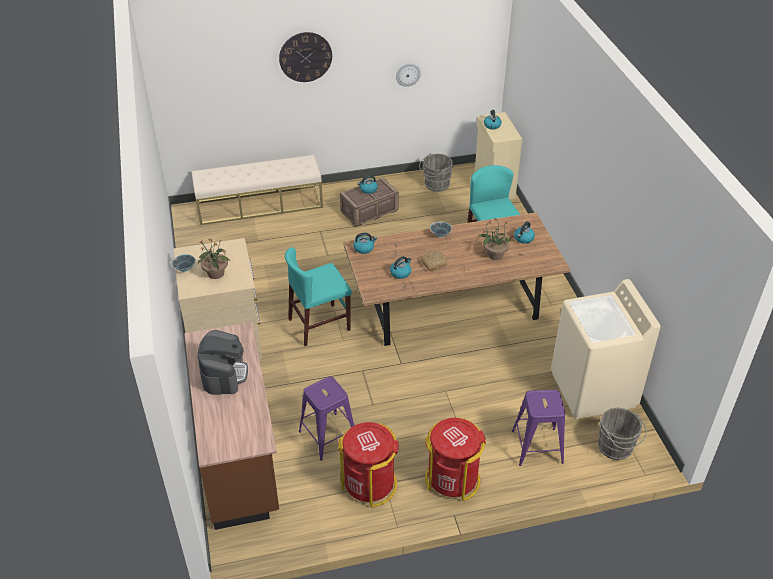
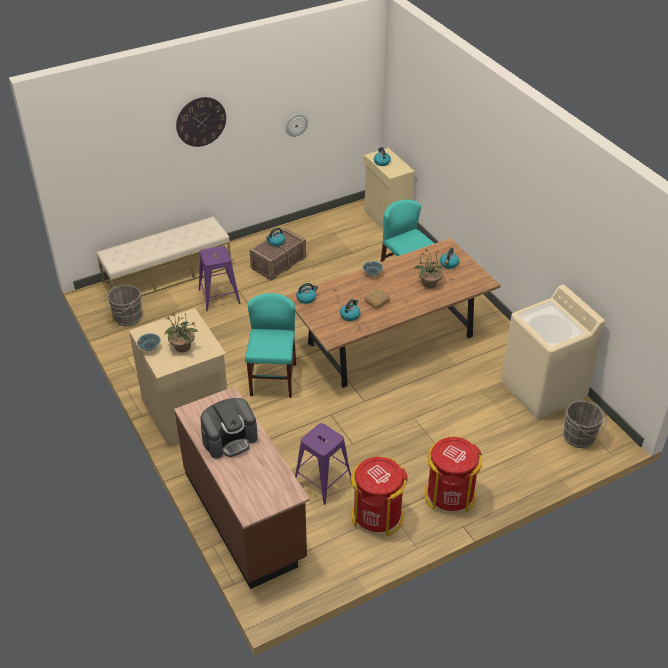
camera: 15 degrees left, 0 degrees up
coffee machine [198,330,248,395] -> coffee machine turned 75 degrees clockwise [200,398,258,458]
turquoise chair [285,247,352,346] -> turquoise chair turned 135 degrees clockwise [245,293,296,398]
grey bucket [419,153,453,192] -> grey bucket moved to [104,285,143,326]
purple stool [512,390,565,466] -> purple stool moved to [199,246,241,311]

